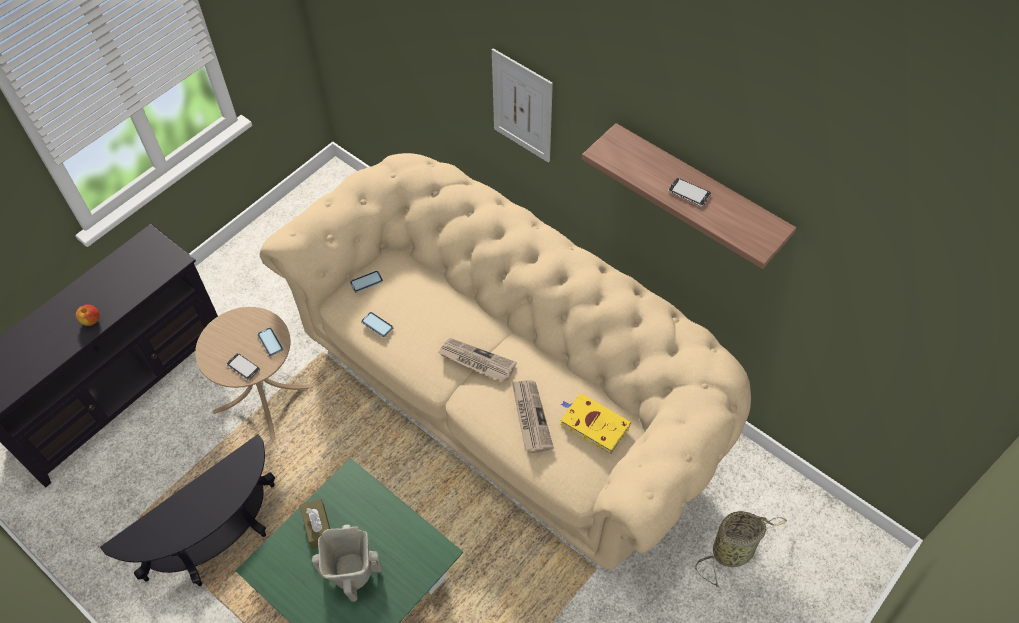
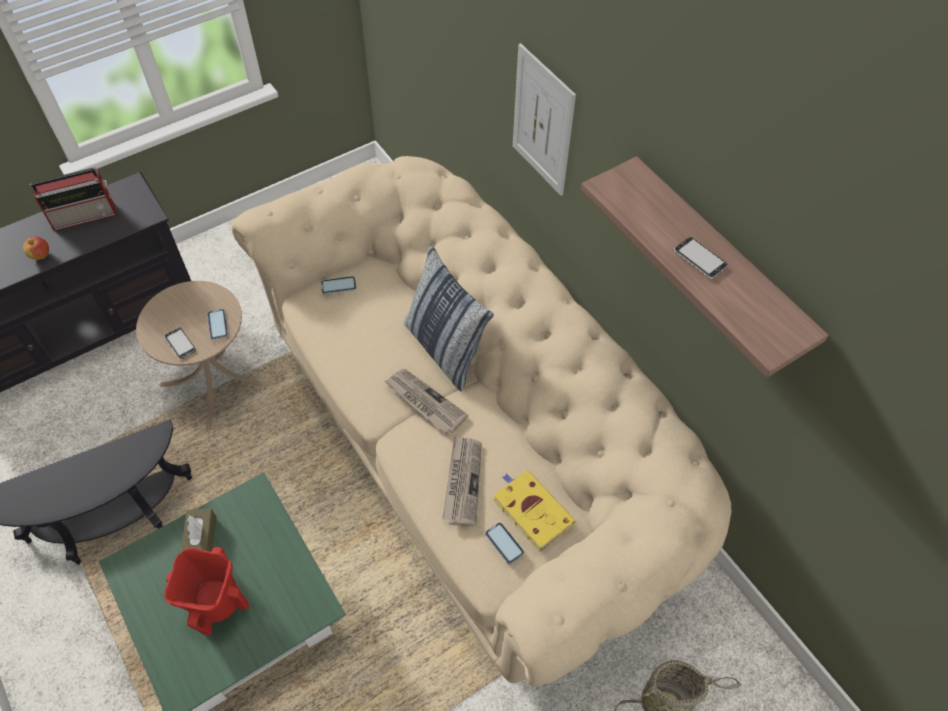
camera: 15 degrees right, 0 degrees up
beige vase [312,524,382,602] -> red vase [164,547,249,636]
phone [361,312,393,337] -> phone moved to [485,522,524,564]
none -> radio [30,167,116,231]
none -> pillow [404,244,494,391]

